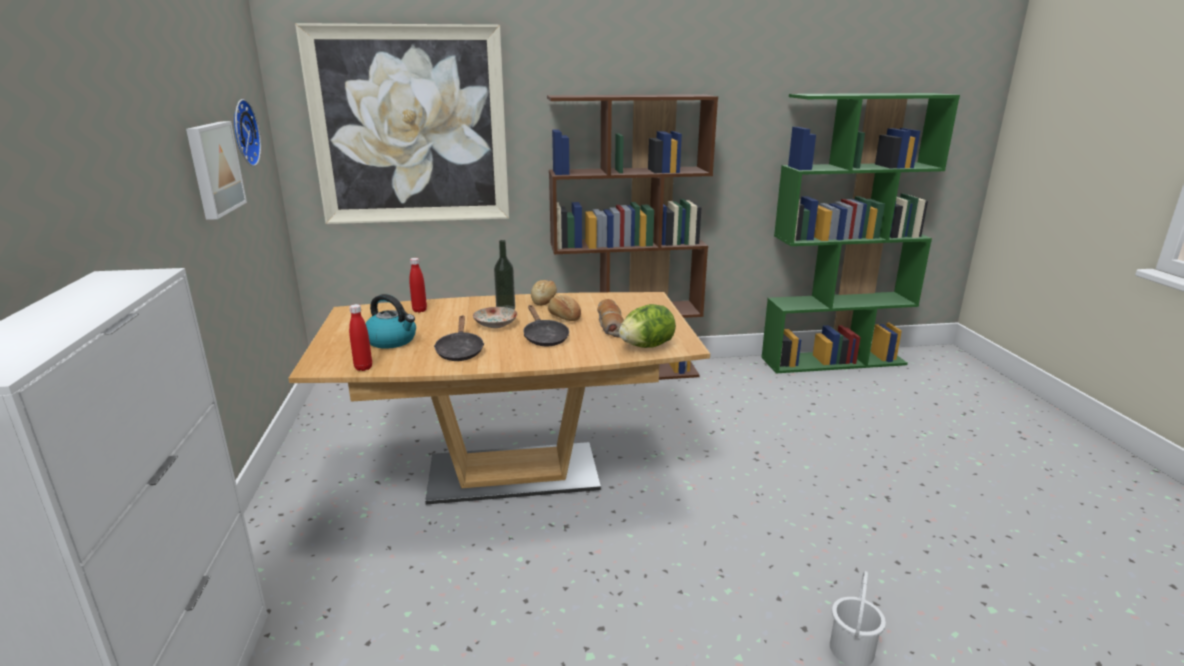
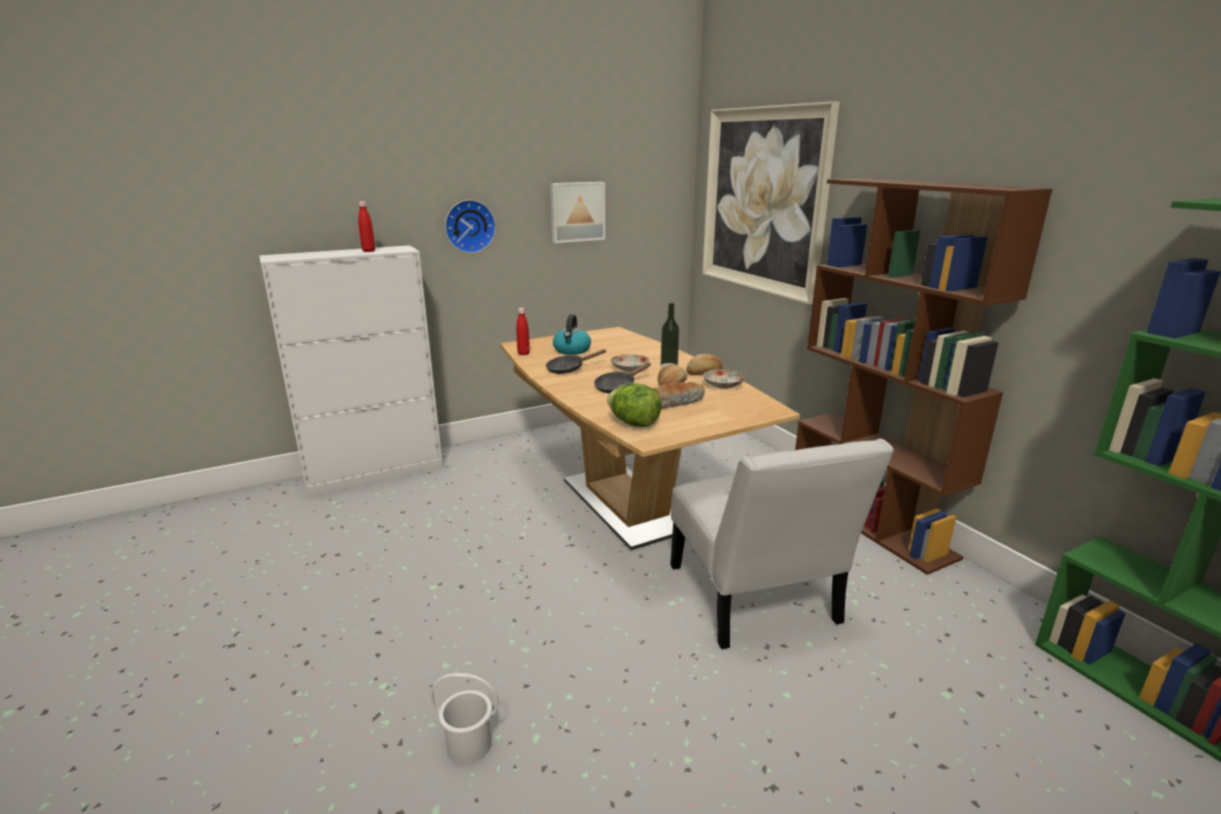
camera: 70 degrees right, 0 degrees up
wall clock [234,99,261,166] -> wall clock moved to [445,200,496,253]
red bottle [409,258,427,313] -> red bottle moved to [358,201,375,252]
none -> white chair [670,438,894,649]
none -> plate [703,369,745,389]

